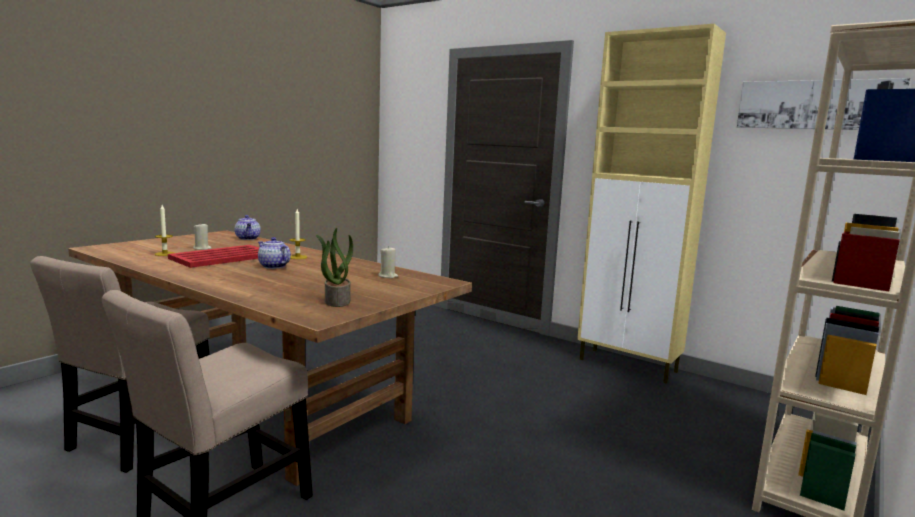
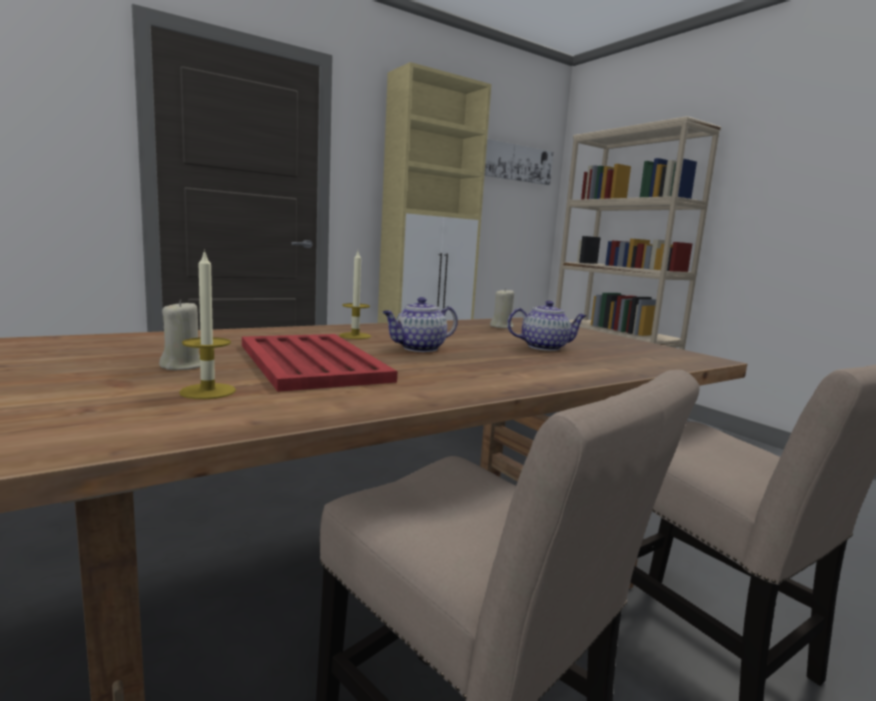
camera: 70 degrees left, 0 degrees up
teapot [234,215,261,240] -> teapot moved to [507,301,587,351]
potted plant [316,228,353,307] -> none

